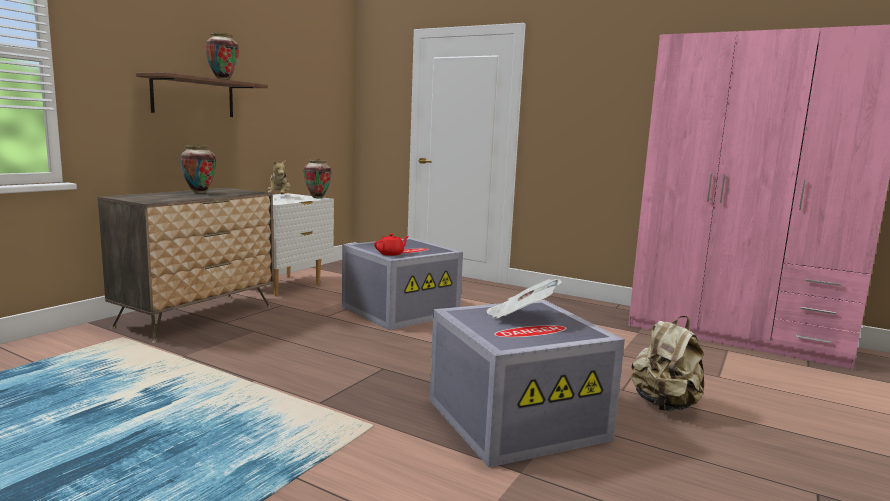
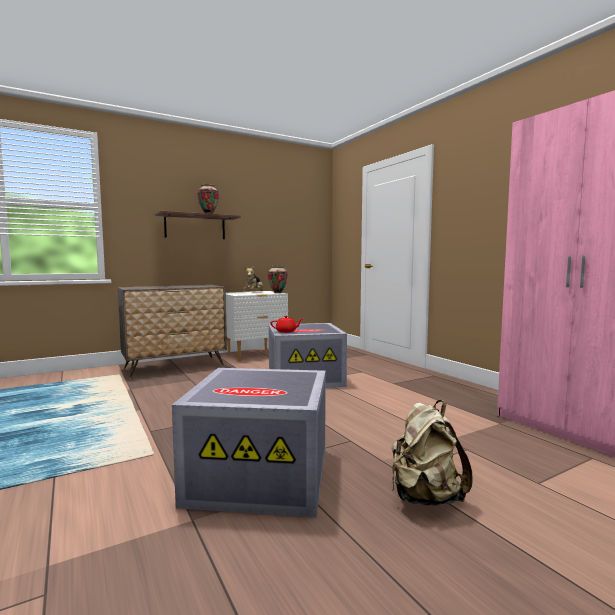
camera: 30 degrees right, 5 degrees down
vase [180,145,216,193] -> none
newspaper [486,279,562,319] -> none

